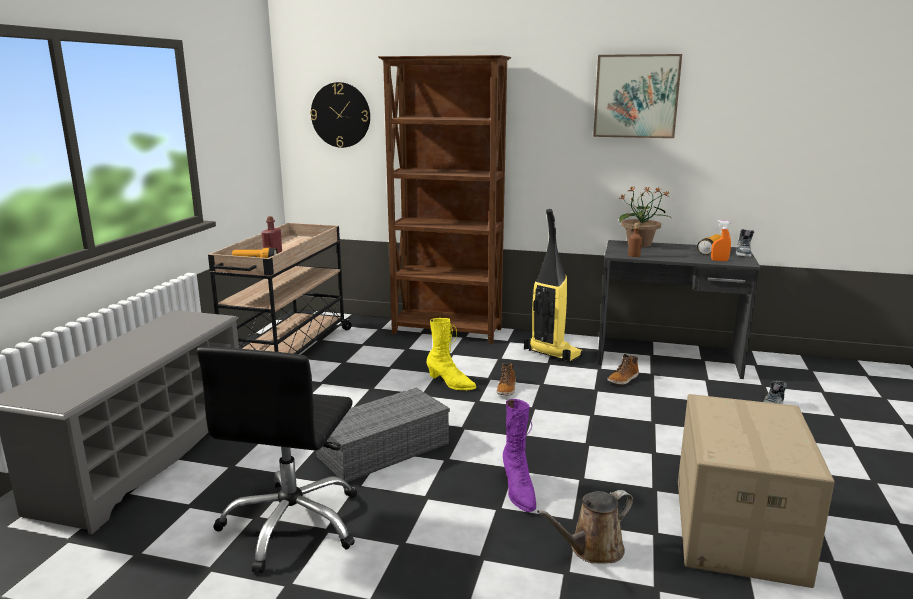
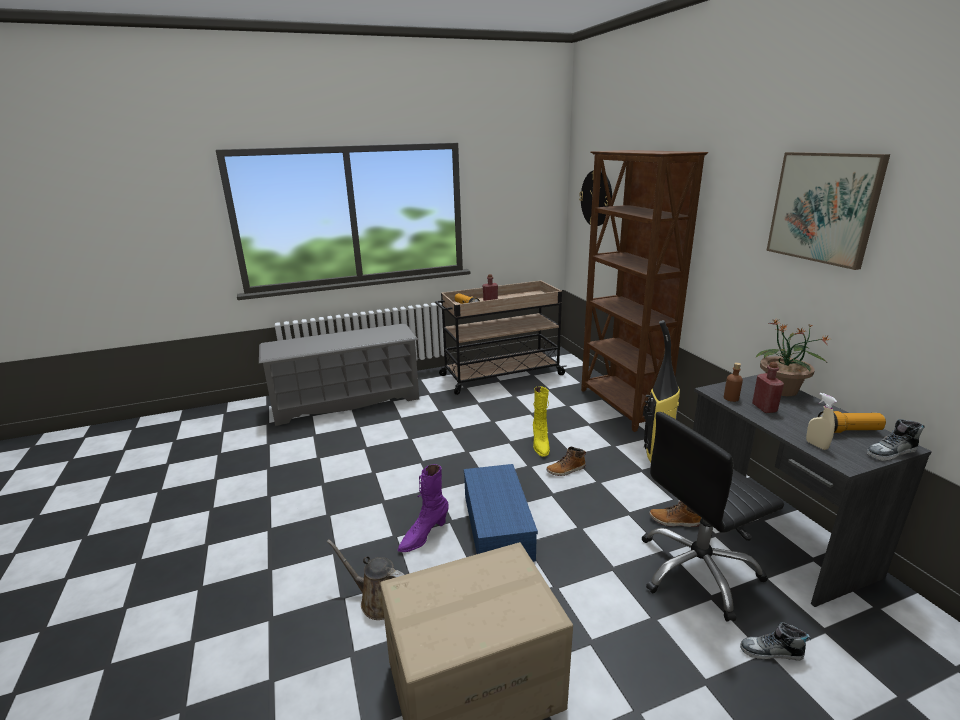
camera: 55 degrees right, 5 degrees up
black office chair [197,347,357,573] -> black office chair moved to [642,412,784,622]
grey storage box [316,388,450,482] -> none
orange spray bottle [711,220,731,261] -> beige spray bottle [806,393,837,450]
none -> blue storage box [464,464,538,562]
none -> red bottle [752,362,784,413]

